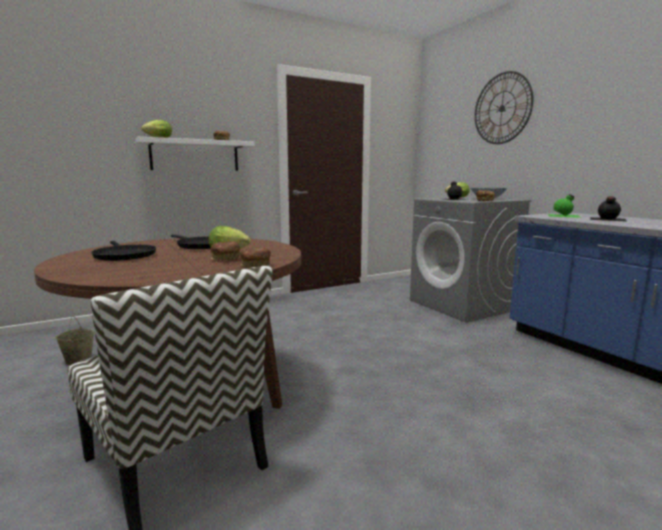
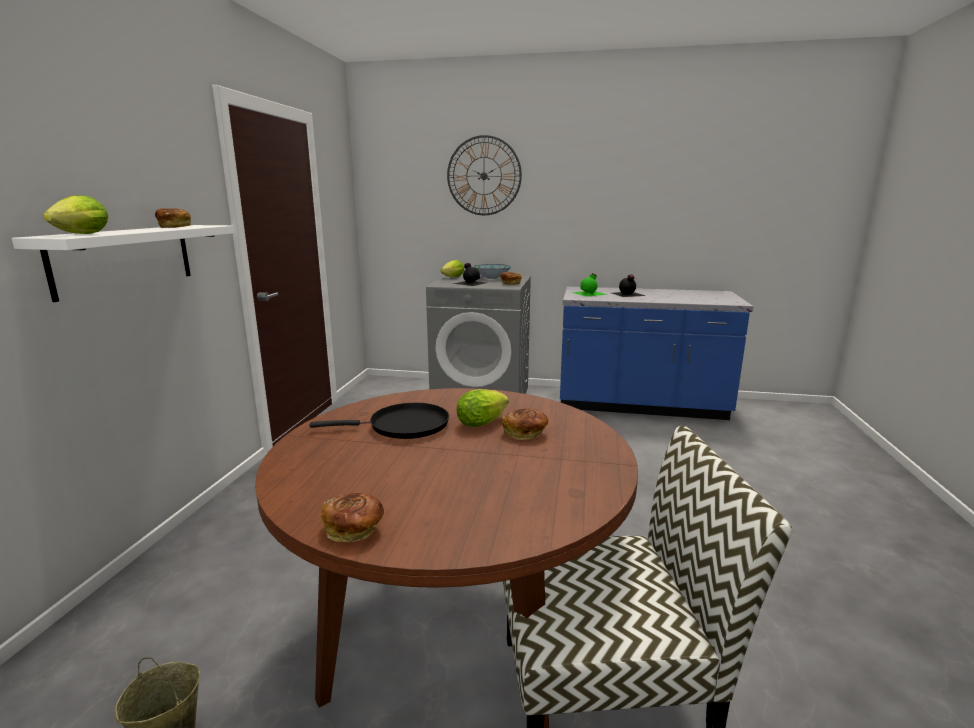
camera: 50 degrees left, 5 degrees up
black frying pan [91,241,156,261] -> none
bread [240,247,271,268] -> bread moved to [321,493,384,542]

